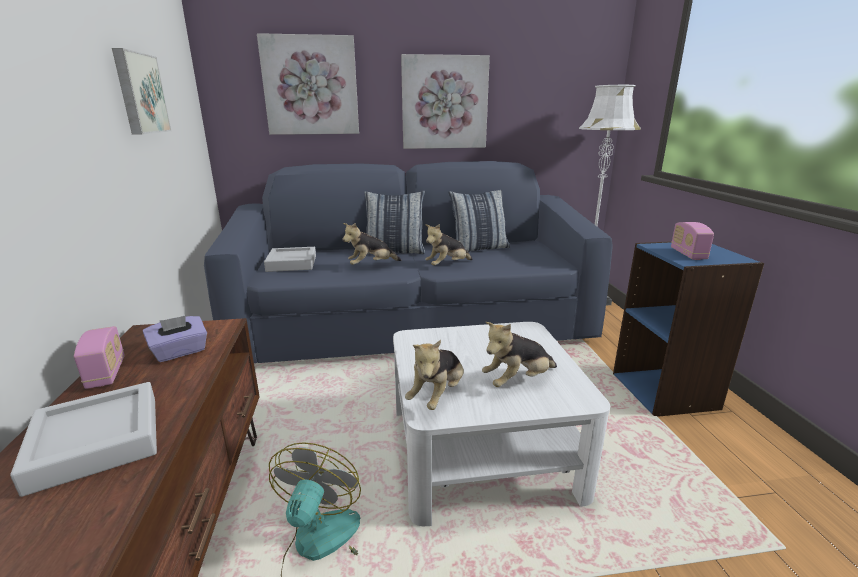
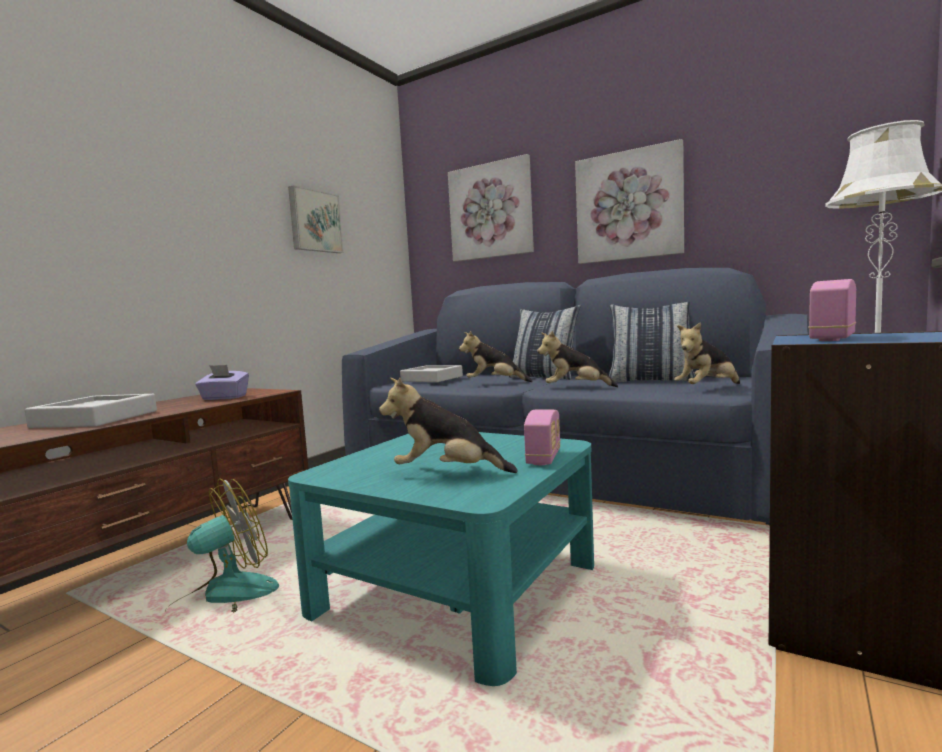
camera: 40 degrees right, 15 degrees down
radio [74,326,125,389] -> radio moved to [524,410,561,465]
white coffee table [393,322,610,526] -> turquoise coffee table [288,432,594,686]
plush toy [405,340,464,410] -> plush toy moved to [674,322,740,384]

